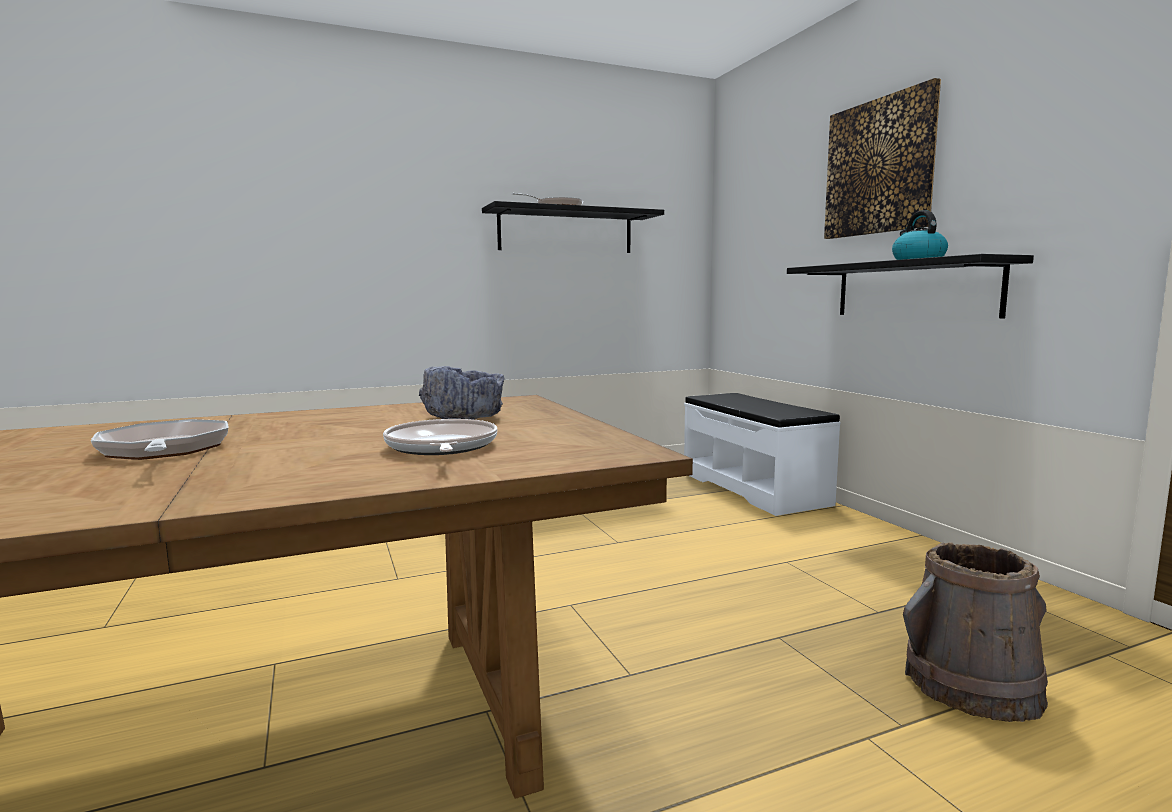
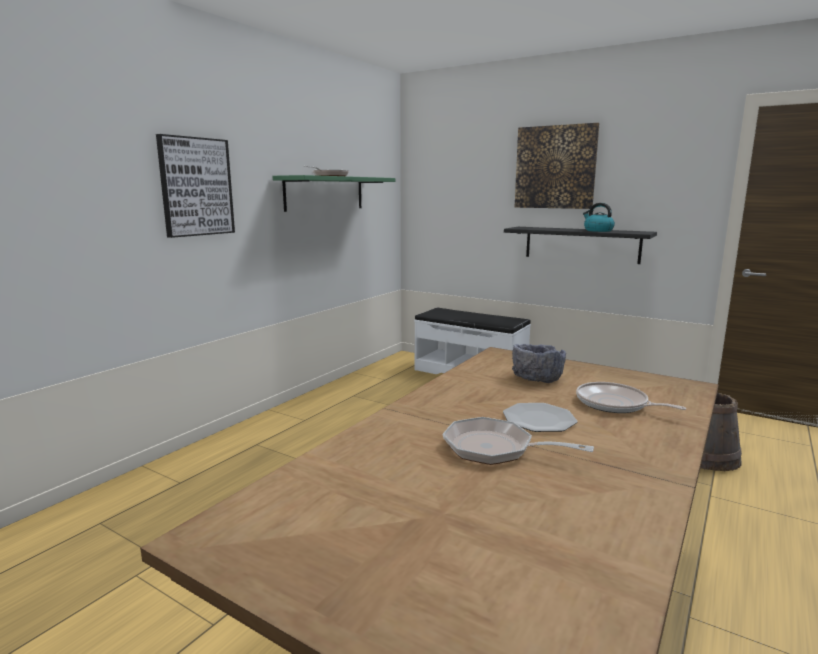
camera: 35 degrees left, 5 degrees up
black shelf [482,201,664,253] -> green shelf [273,175,395,212]
none -> picture [156,134,235,238]
none -> plate [503,403,577,432]

